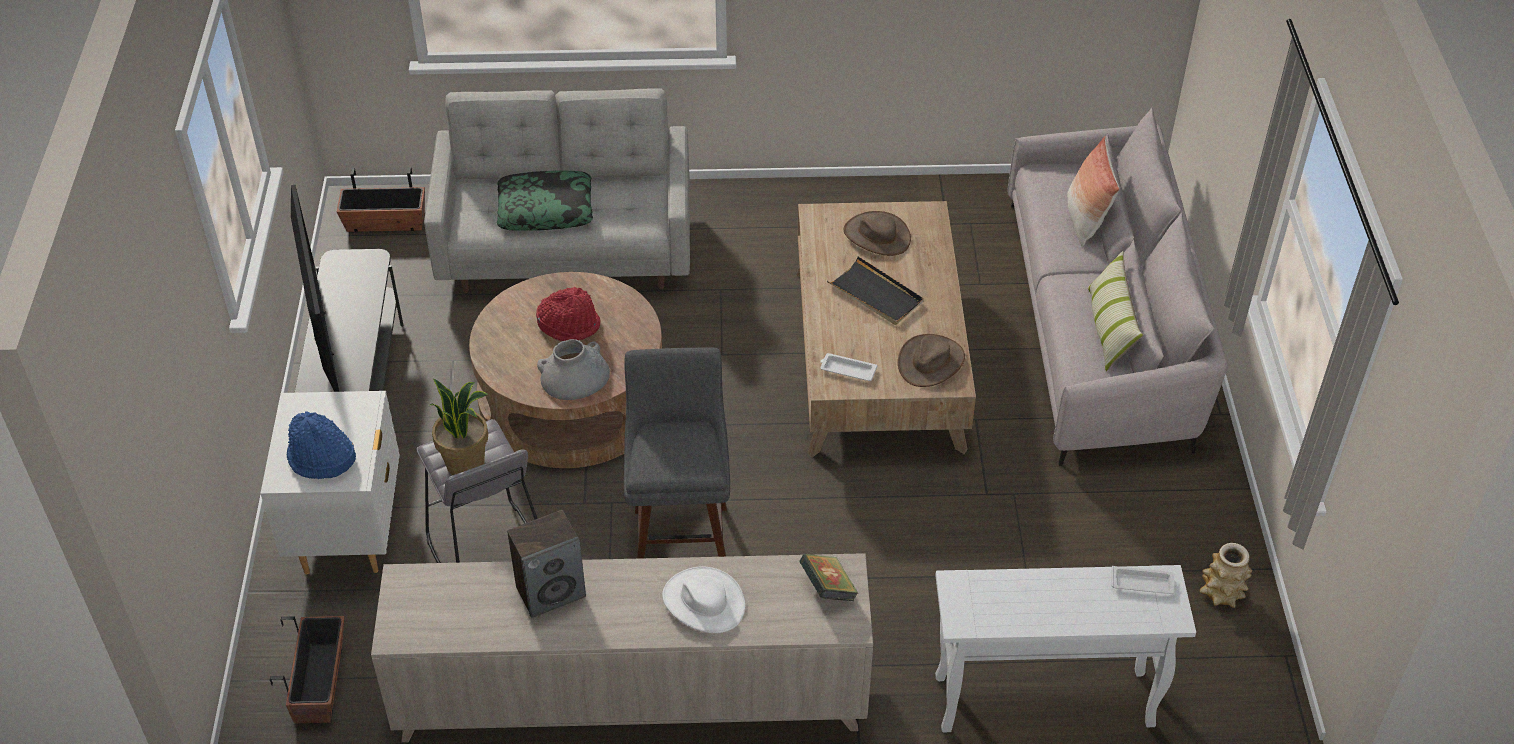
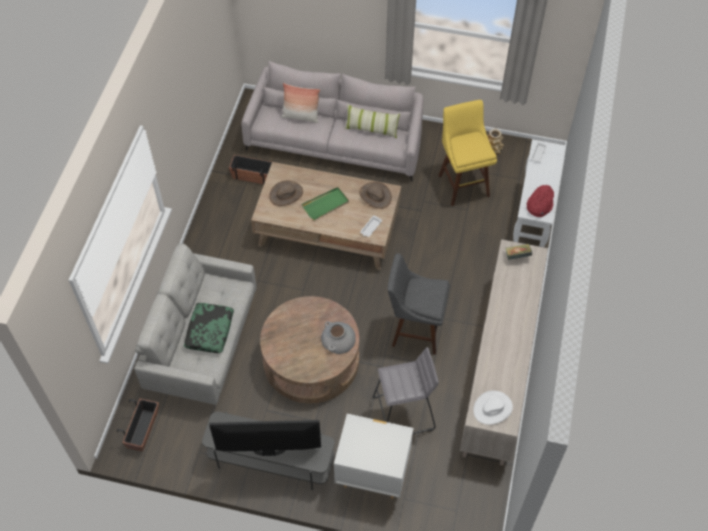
camera: 75 degrees left, 10 degrees up
planter [270,616,344,723] -> planter moved to [229,155,272,184]
blue hat [287,411,356,479] -> none
potted plant [430,378,488,475] -> none
speaker [507,510,586,618] -> none
red hat [536,287,601,341] -> red hat moved to [527,185,554,217]
white hat [662,567,745,633] -> white hat moved to [473,391,513,425]
black tray [827,256,924,325] -> green tray [302,187,349,220]
none -> yellow stool [438,100,497,206]

